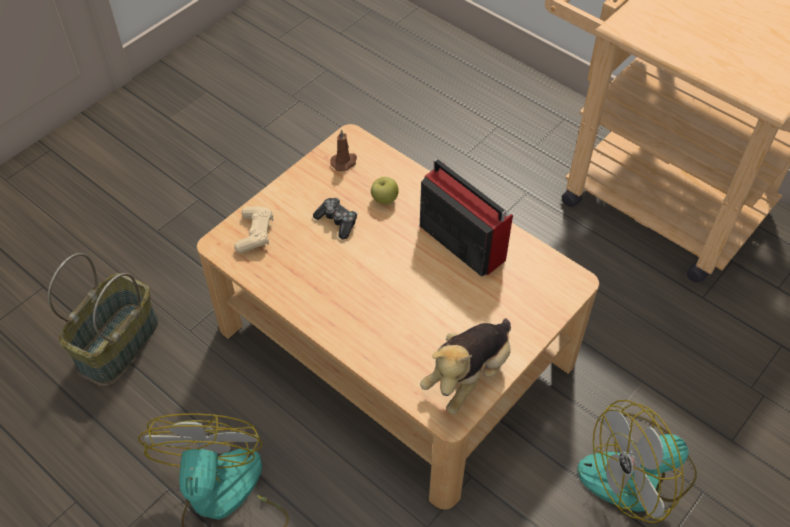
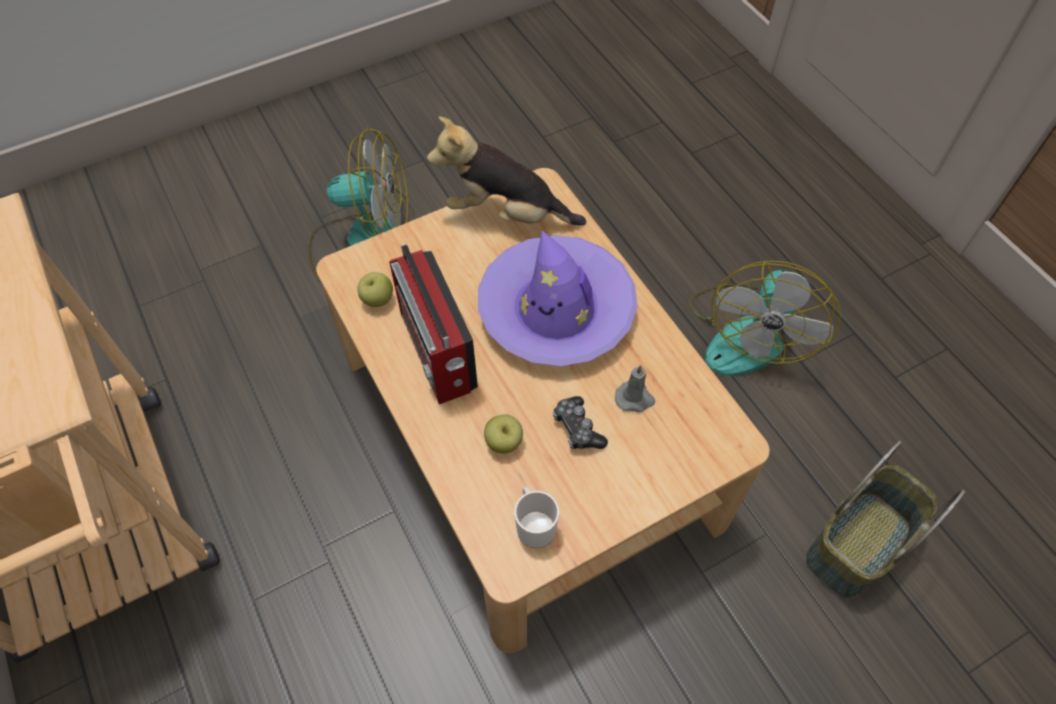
camera: 160 degrees left, 5 degrees up
beige game controller [234,206,273,253] -> none
brown candle [330,129,357,171] -> mug [514,486,559,548]
plush toy [420,318,511,415] -> plush toy turned 135 degrees counterclockwise [427,117,586,226]
none -> apple [357,272,393,307]
none -> purple hat [478,231,637,366]
none -> grey candle [615,365,655,412]

